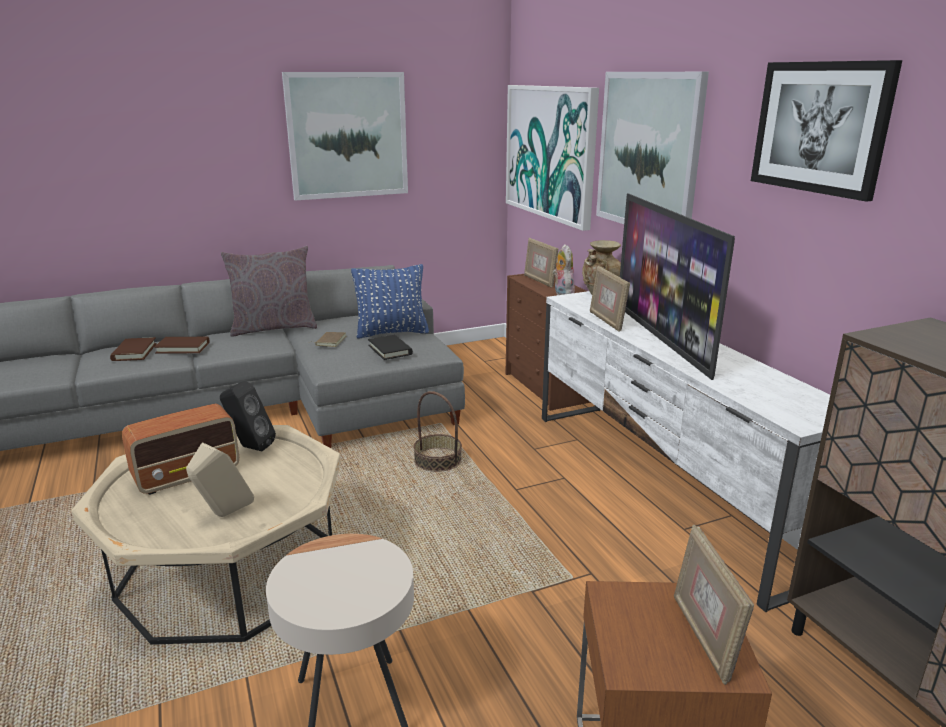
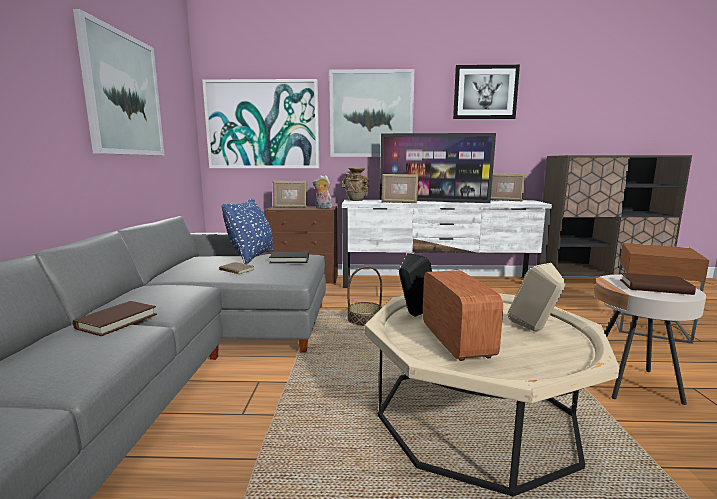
camera: 65 degrees left, 10 degrees down
brown book [110,337,157,361] -> brown book moved to [620,273,696,295]
grey pillow [221,246,317,337] -> none
picture frame [674,525,754,685] -> picture frame moved to [491,173,525,201]

